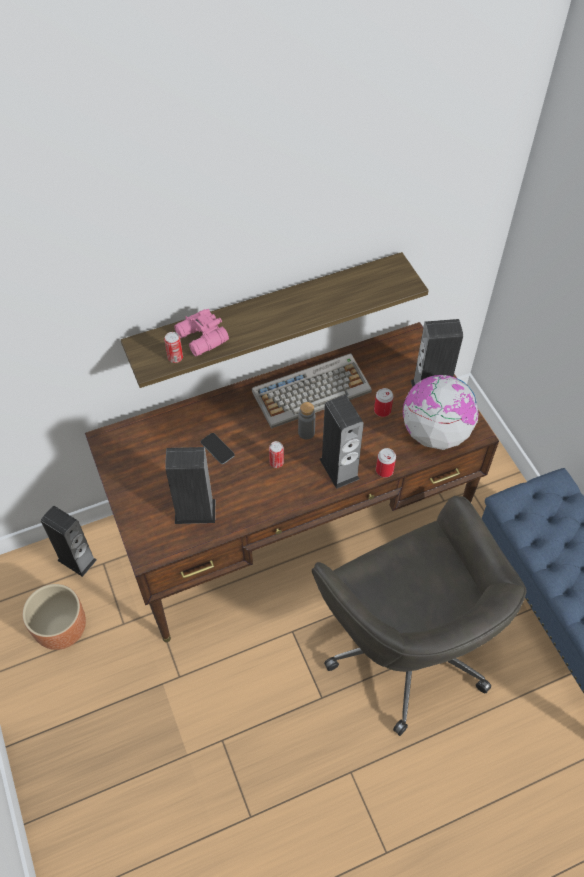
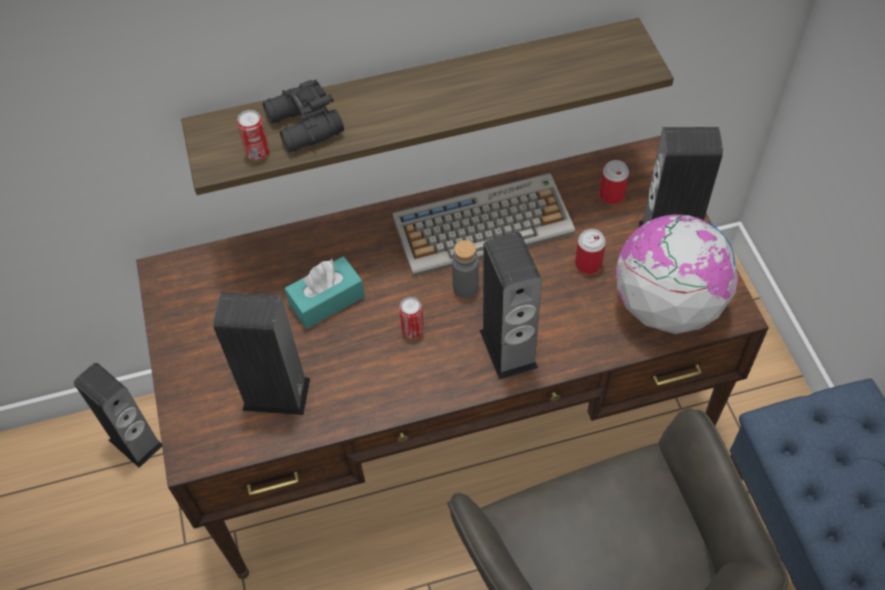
camera: 10 degrees right, 0 degrees up
brown planter [23,584,86,650] -> none
pink binoculars [174,309,229,356] -> black binoculars [263,80,344,153]
phone [201,433,235,464] -> turquoise tissue box [285,256,365,329]
can [376,448,396,478] -> can moved to [599,160,629,205]

